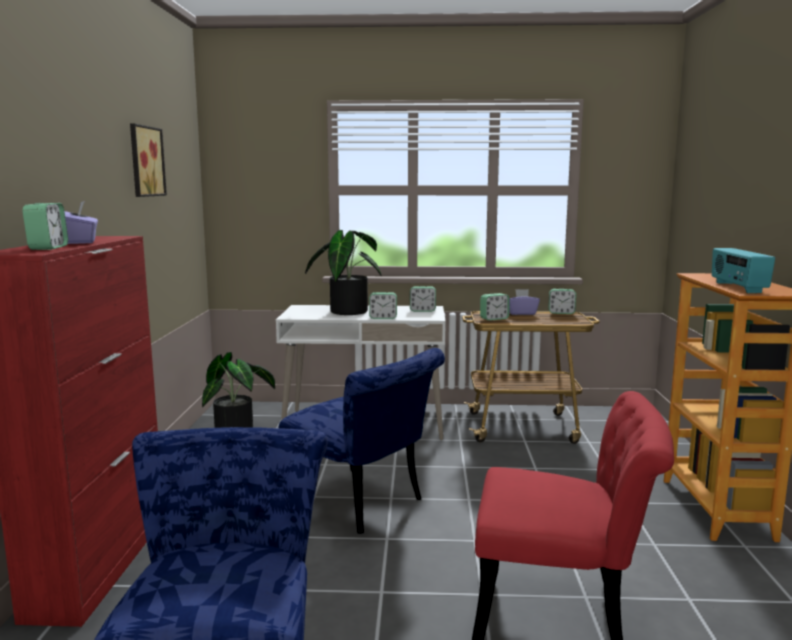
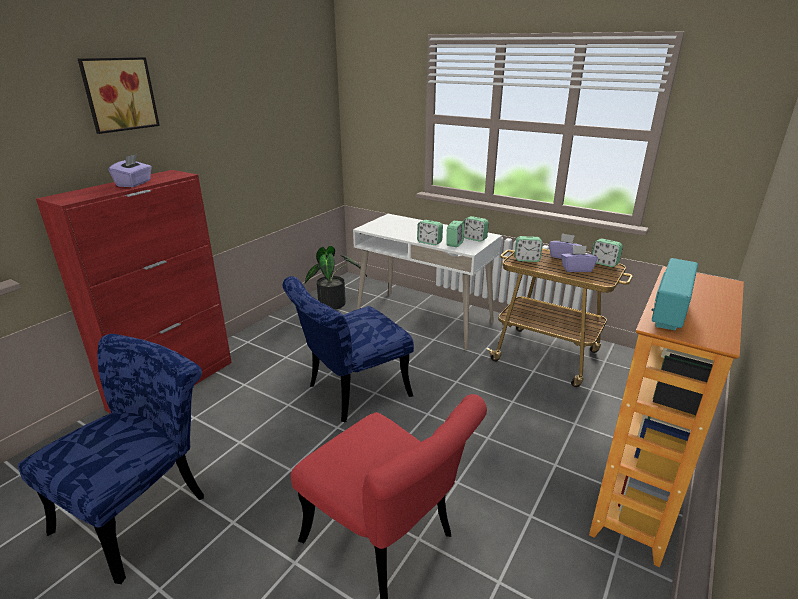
camera: 30 degrees right, 15 degrees up
alarm clock [22,203,68,250] -> alarm clock moved to [447,221,464,247]
picture [130,123,167,197] -> picture moved to [78,57,160,134]
blue chair [279,348,445,534] -> blue chair turned 75 degrees clockwise [283,276,414,422]
potted plant [305,230,382,315] -> none
none -> purple tissue box [561,245,598,272]

